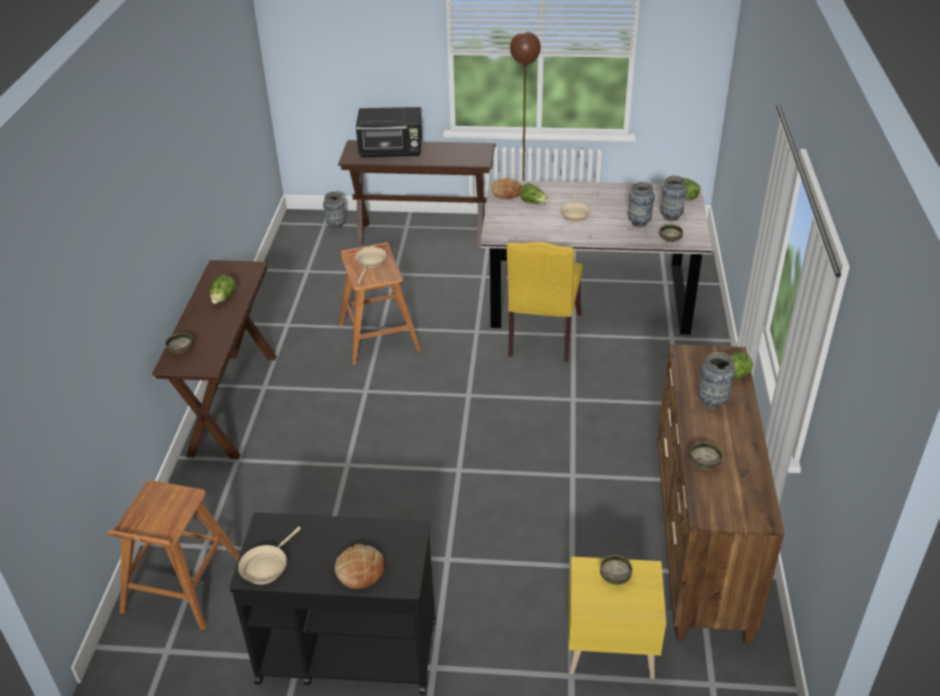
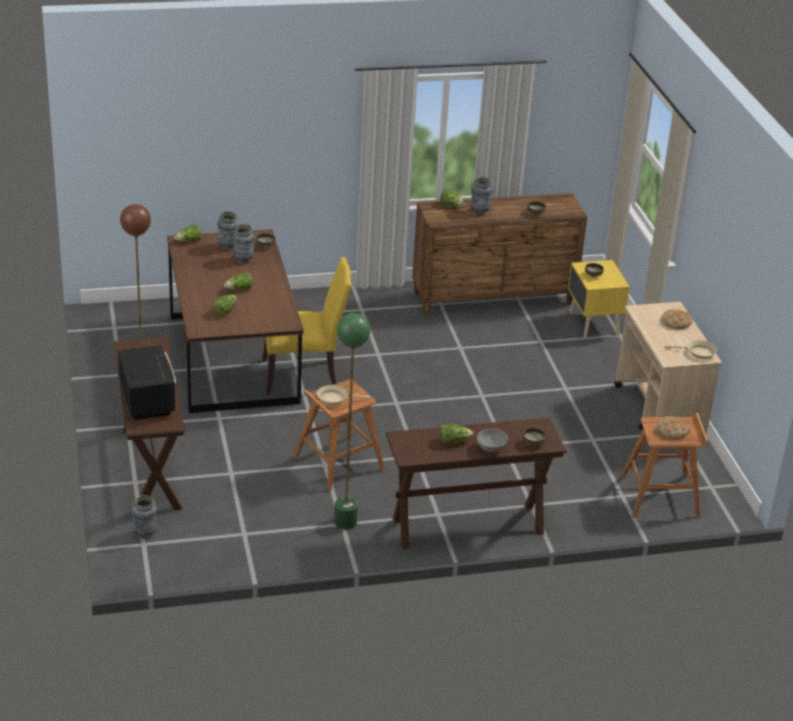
camera: 110 degrees left, 5 degrees down
black cart [229,512,436,695] -> beige cart [614,302,722,435]
grey dining table [480,180,713,335] -> brown dining table [167,229,304,413]
bread [491,178,522,199] -> bread moved to [657,416,691,439]
beige frying pan [560,194,591,222] -> lettuce [224,272,253,290]
none -> green floor lamp [334,313,371,529]
none -> grey bowl [477,429,508,452]

